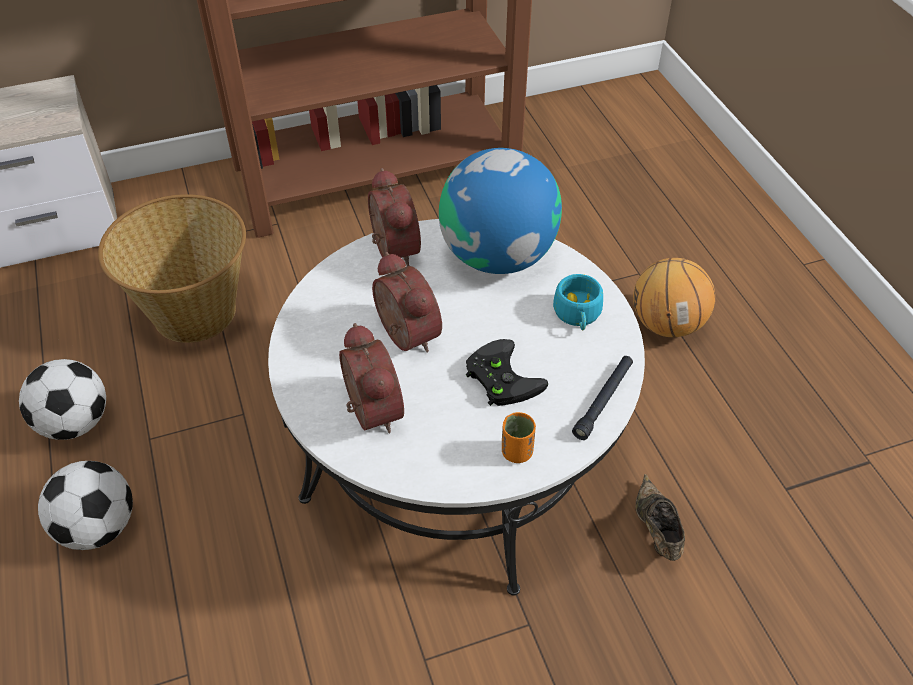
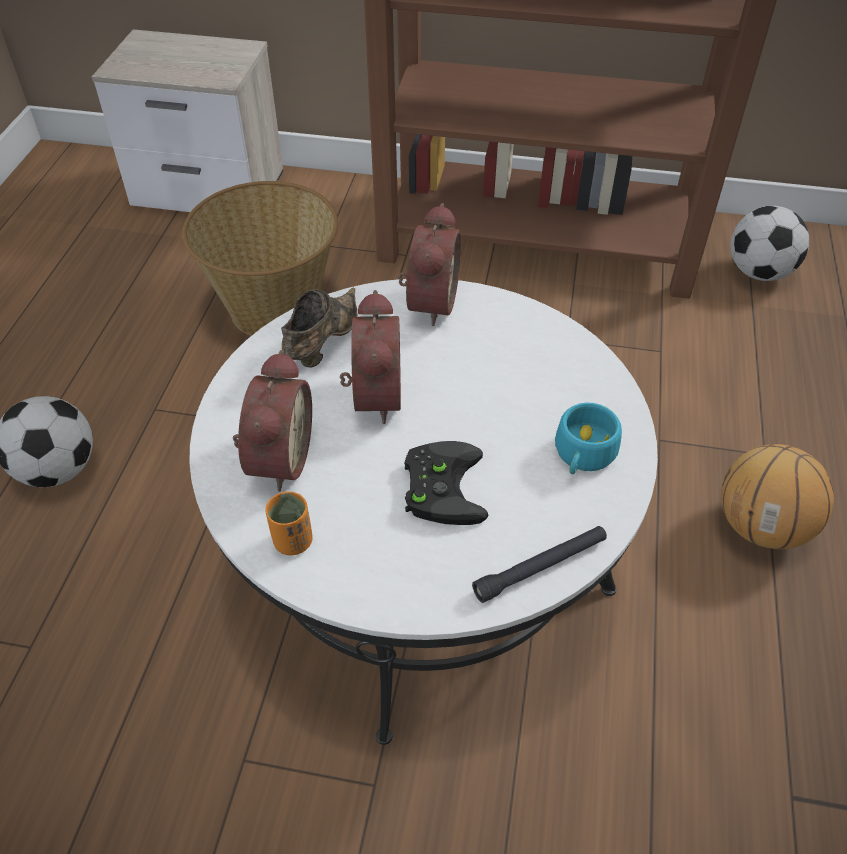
camera: 30 degrees right, 0 degrees up
football [19,359,106,440] -> football moved to [730,206,809,281]
globe [439,148,562,274] -> none
orange cup [502,412,536,463] -> orange cup moved to [265,491,313,556]
brown shoe [635,474,685,561] -> brown shoe moved to [281,288,357,367]

